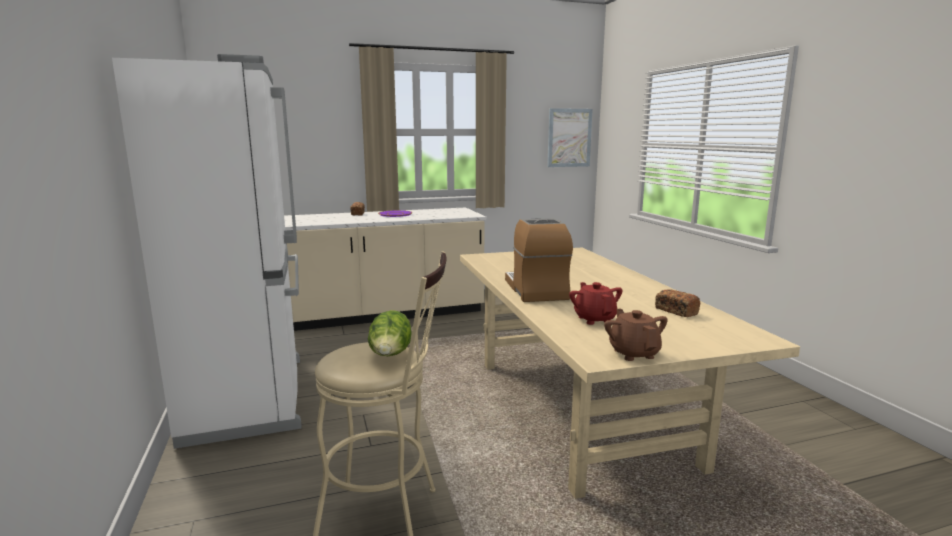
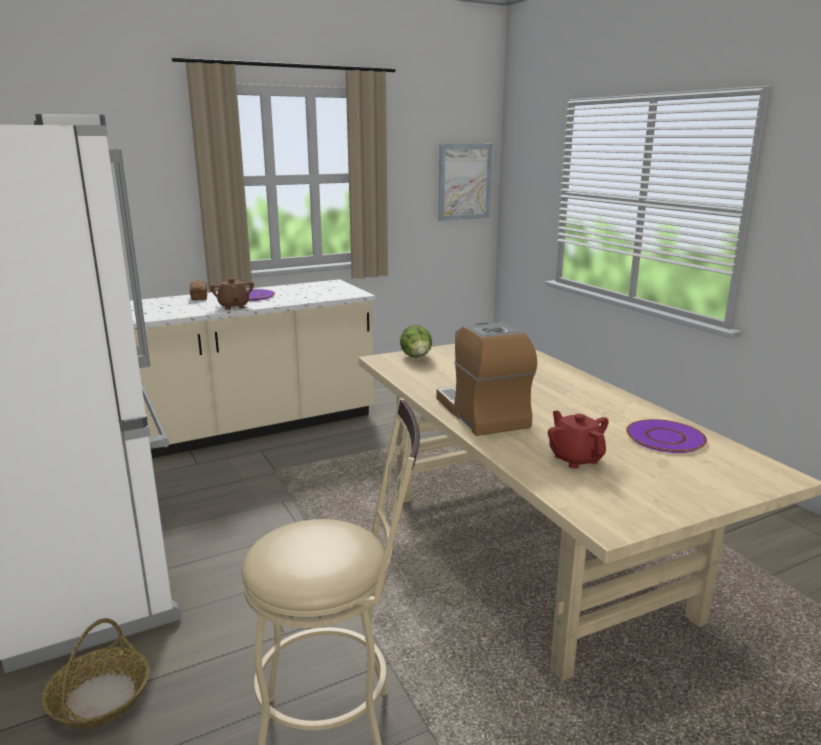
camera: 10 degrees left, 5 degrees up
lettuce [368,310,411,356] -> lettuce moved to [400,325,432,357]
brown teapot [604,309,667,361] -> brown teapot moved to [210,278,254,310]
bread [655,289,700,317] -> purple plate [626,419,707,453]
none -> basket [42,618,149,729]

